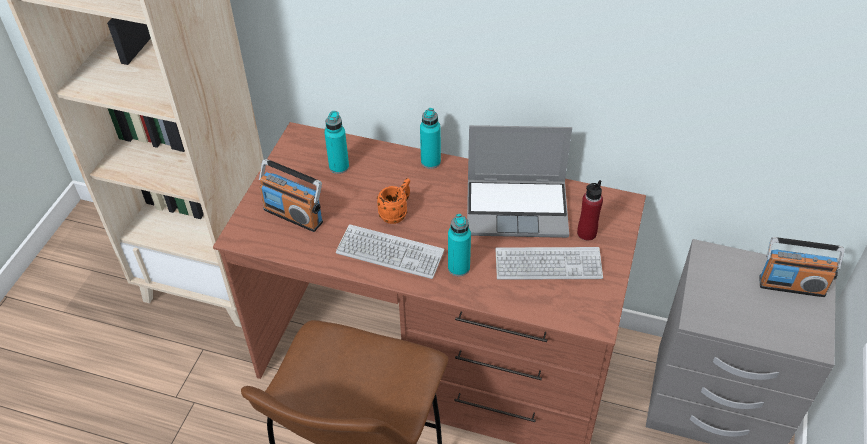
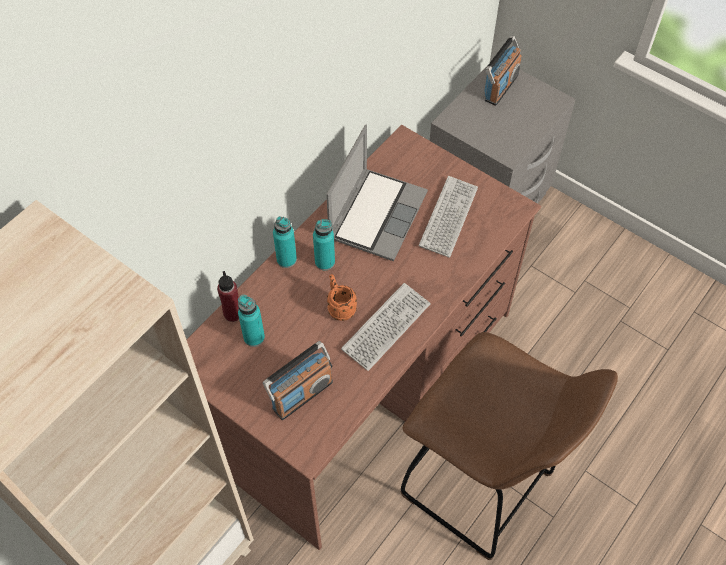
camera: 70 degrees left, 10 degrees up
turquoise bottle [448,214,471,276] -> turquoise bottle moved to [313,219,335,270]
red bottle [577,180,603,241] -> red bottle moved to [217,271,239,322]

